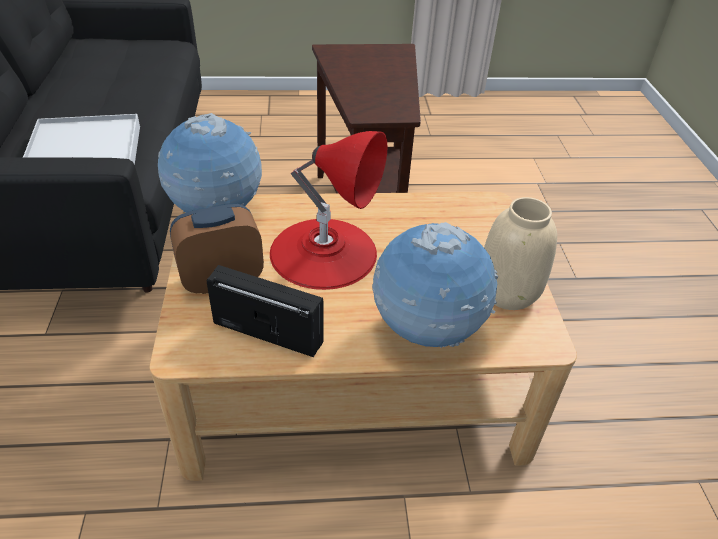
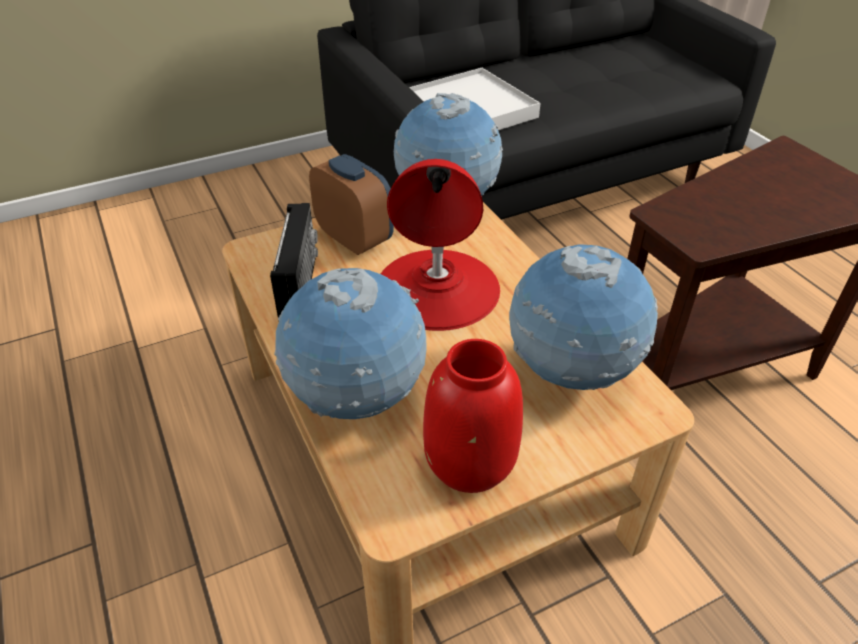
camera: 70 degrees right, 0 degrees up
beige vase [484,197,557,310] -> red vase [423,339,523,493]
none -> globe [509,244,658,390]

